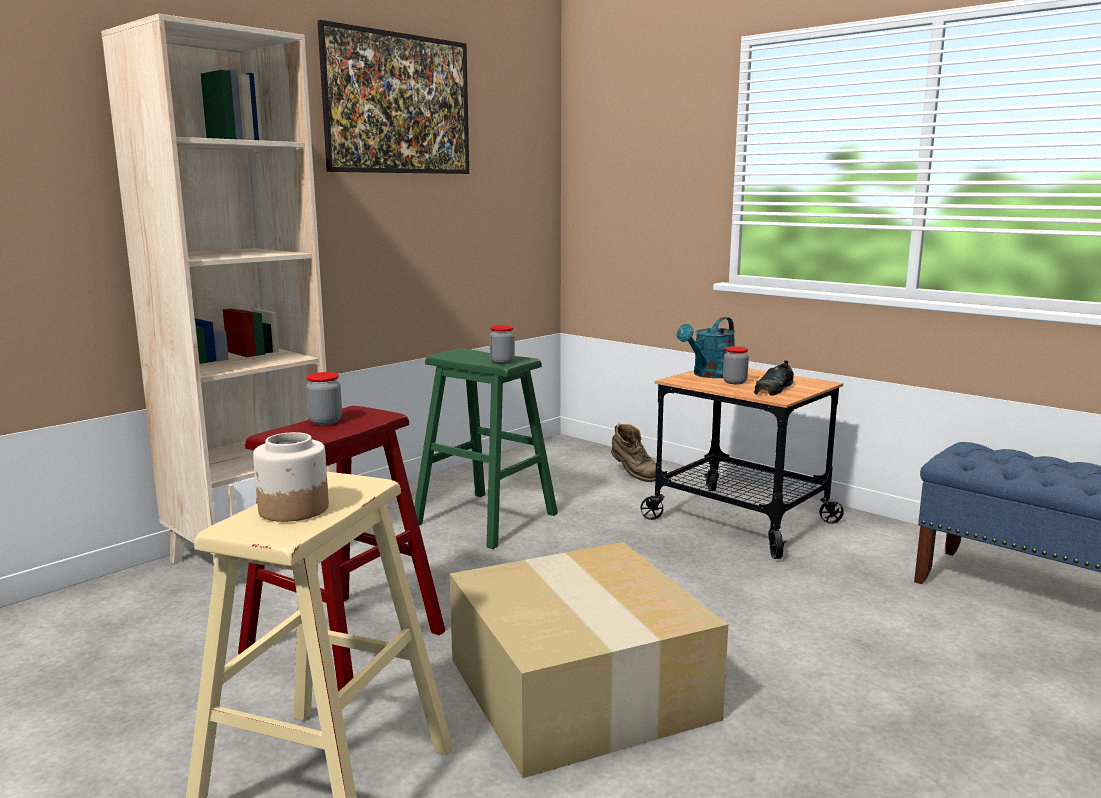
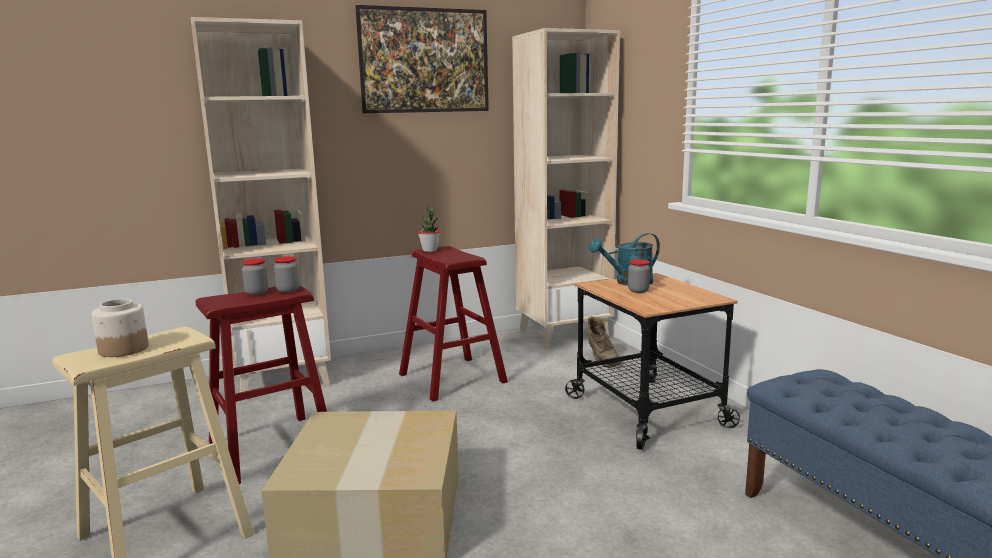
camera: 25 degrees right, 0 degrees up
green stool [414,349,558,549] -> red stool [399,246,508,402]
jar [489,325,515,364] -> jar moved to [274,256,300,293]
black shoe [754,360,794,396] -> none
none -> potted plant [418,207,440,252]
none -> beige bookcase [512,28,620,349]

